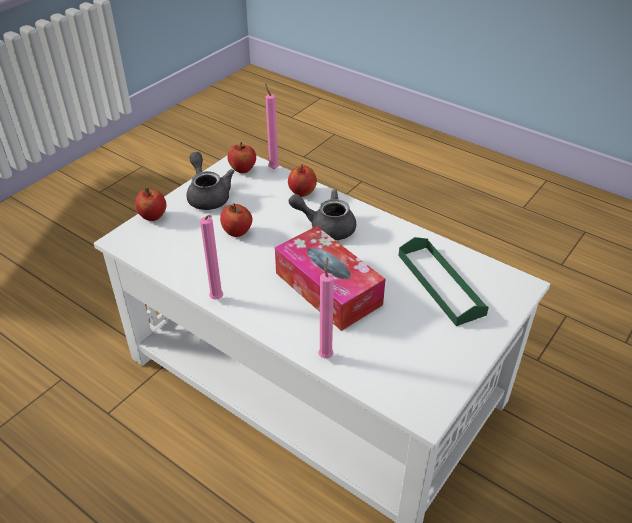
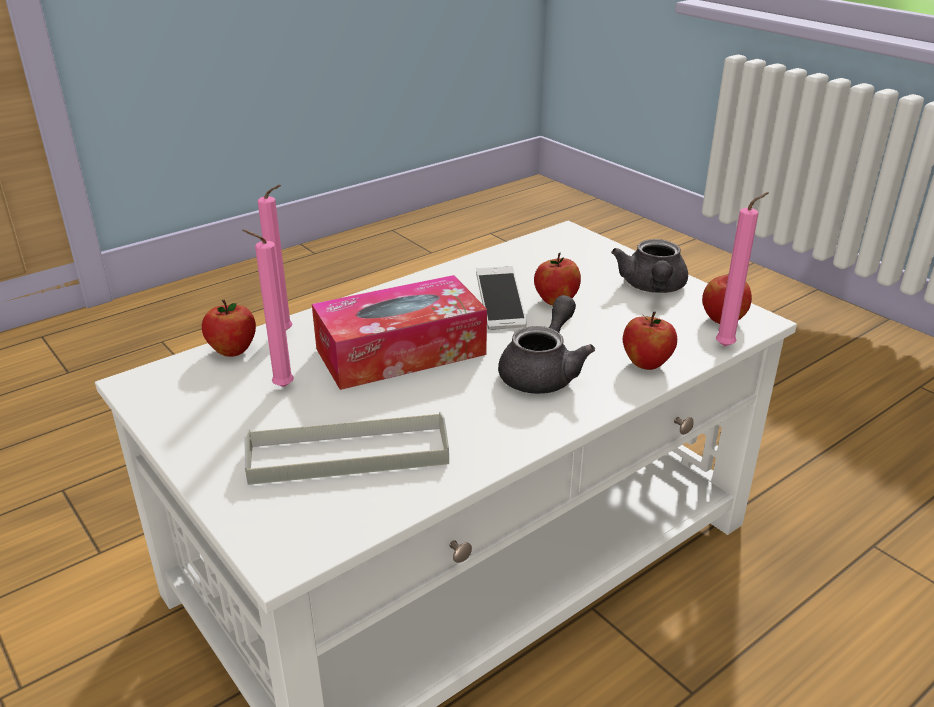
camera: 105 degrees right, 10 degrees down
apple [135,188,166,221] -> apple moved to [202,300,256,357]
grey teapot [187,152,235,210] -> grey teapot turned 105 degrees clockwise [611,239,688,293]
pink candle [200,215,223,300] -> pink candle moved to [242,229,294,387]
green tray [399,237,489,326] -> grey tray [245,412,449,485]
none -> phone [476,266,527,330]

